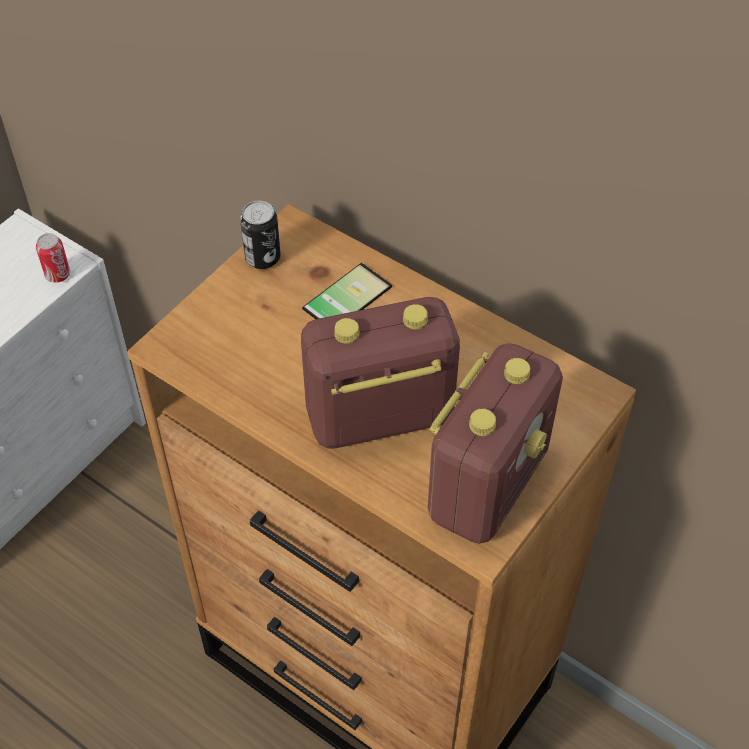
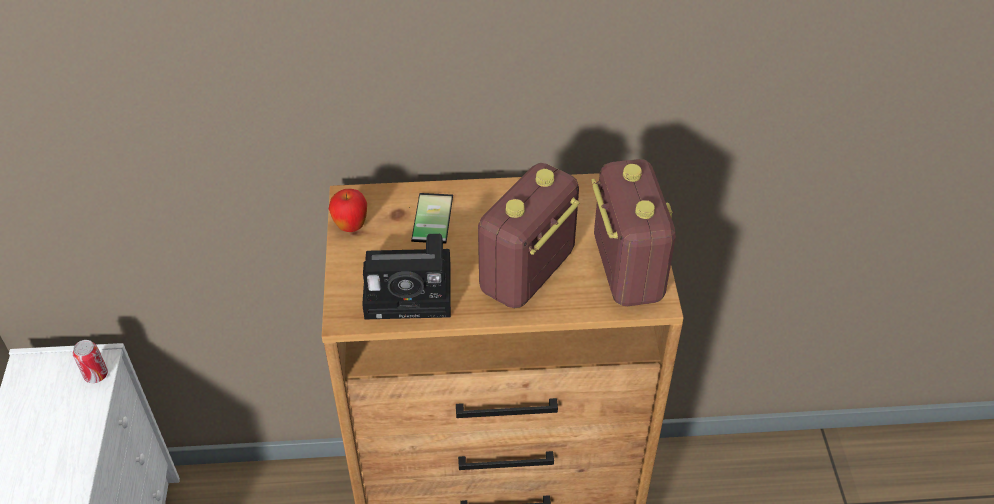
camera: 40 degrees left, 5 degrees down
can [240,201,281,269] -> apple [329,189,367,232]
none -> camera [362,234,451,320]

